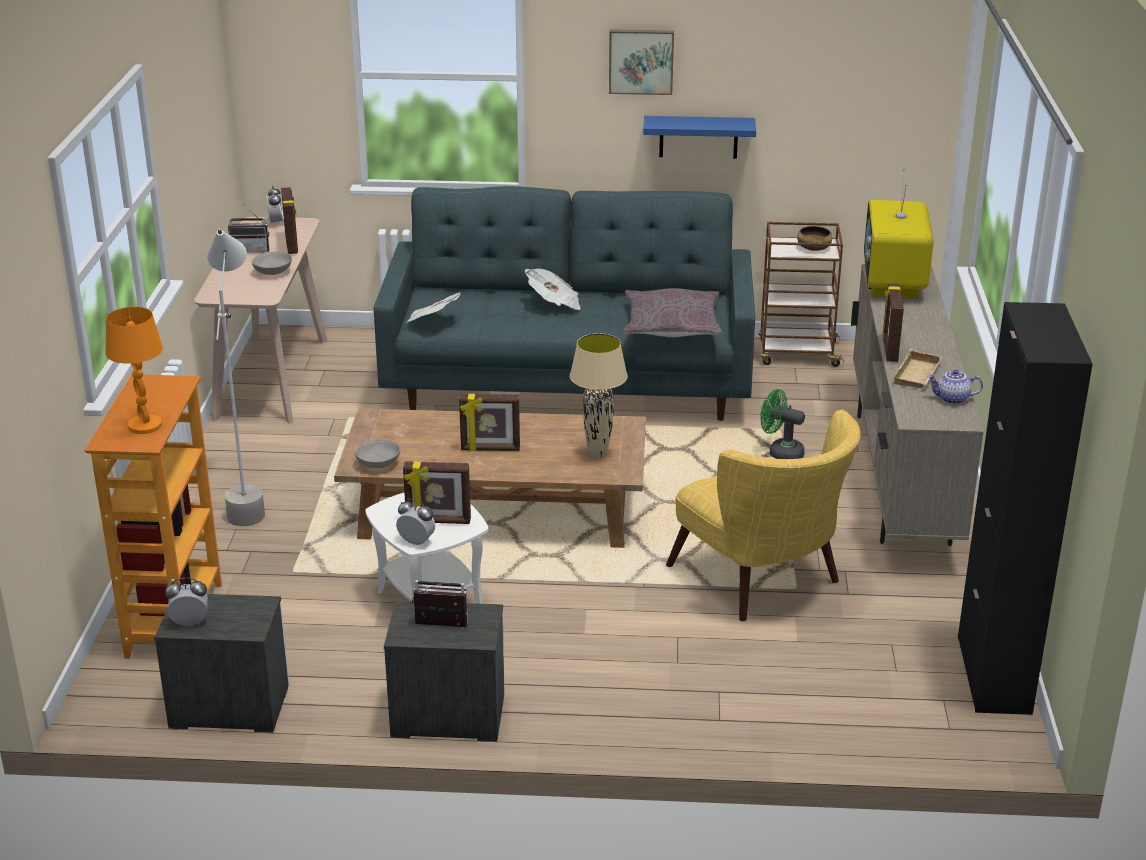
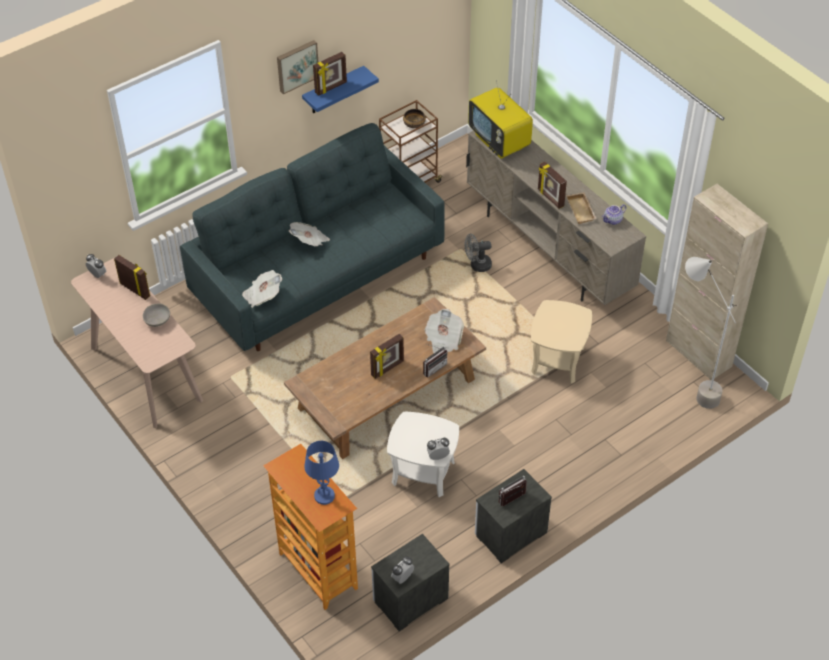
camera: 40 degrees left, 20 degrees up
orange table lamp [106,307,163,434] -> blue table lamp [304,441,339,505]
grey floor lamp [207,229,265,526] -> grey floor lamp moved to [685,257,737,409]
radio [228,204,270,253] -> radio moved to [423,344,447,378]
grey bowl [355,440,400,468] -> none
picture frame [403,461,471,524] -> picture frame moved to [313,52,347,96]
beige table lamp [570,333,628,459] -> newspaper [425,309,464,353]
grey pillow [623,288,723,337] -> none
yellow armchair [666,410,861,621] -> beige side table [531,300,592,384]
green fan [760,389,805,459] -> grey fan [465,234,492,272]
black cabinet [958,302,1093,715] -> beige cabinet [666,184,768,380]

